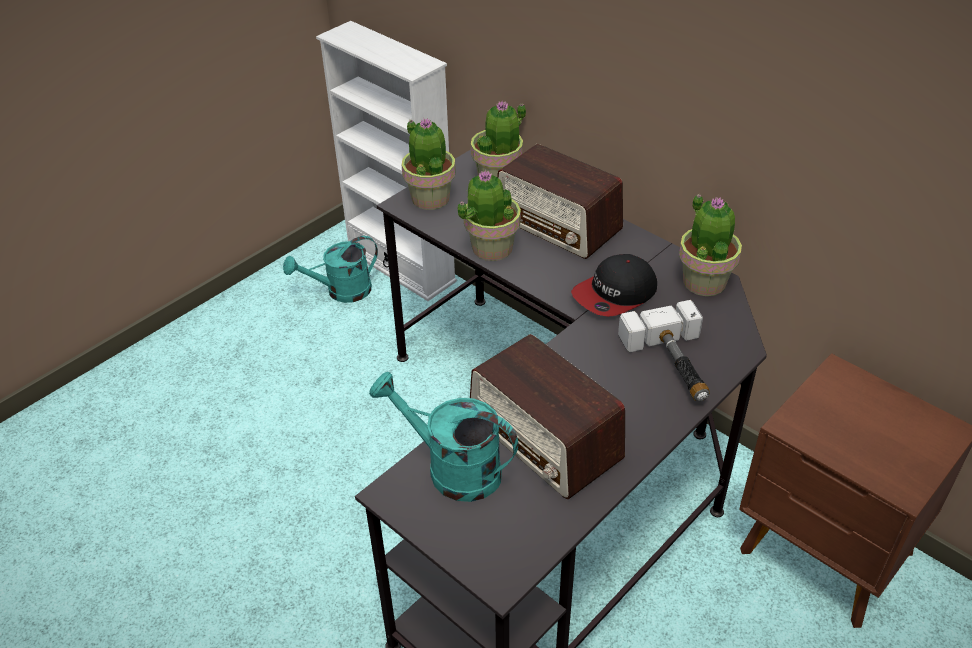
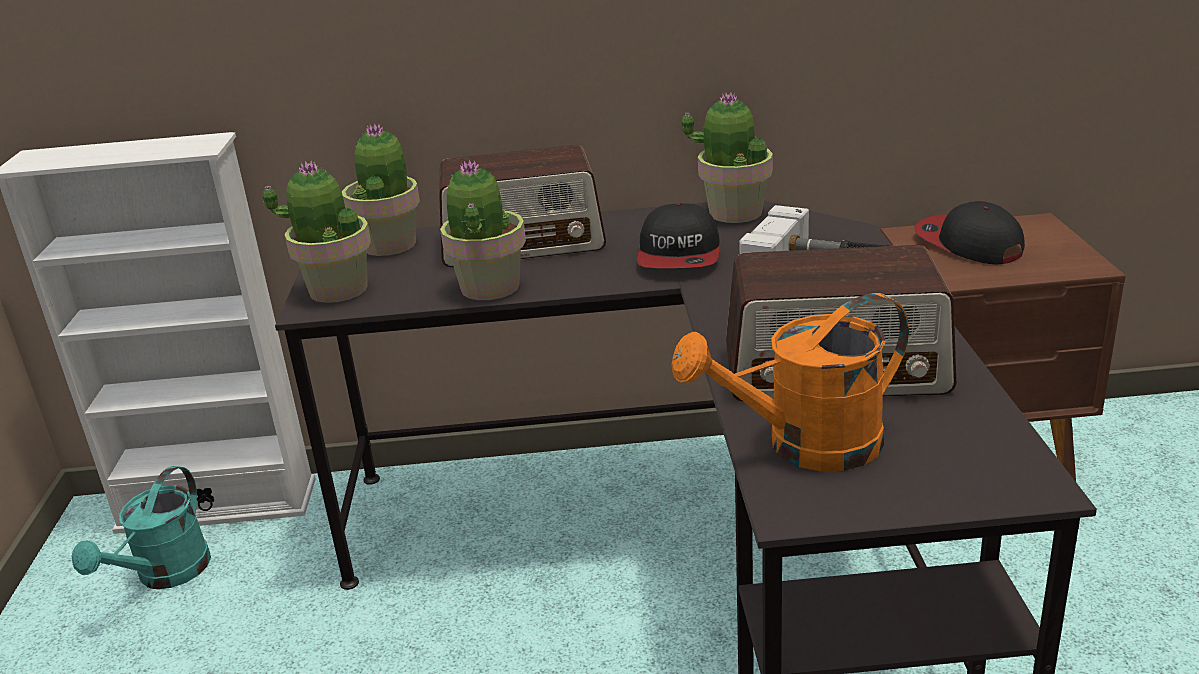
camera: 45 degrees left, 15 degrees down
turquoise watering can [369,372,518,502] -> orange watering can [671,293,909,471]
none -> cap [915,201,1025,265]

